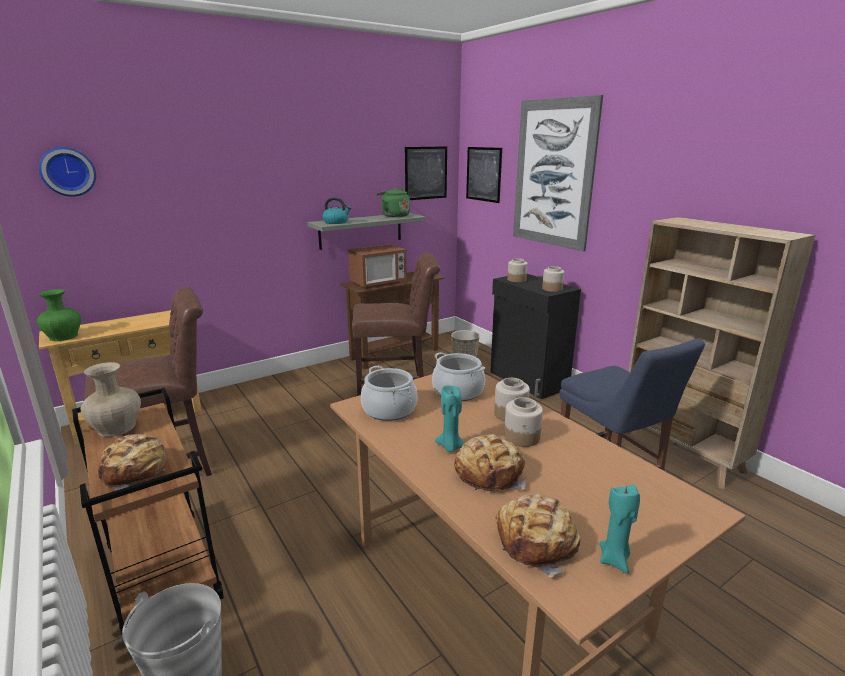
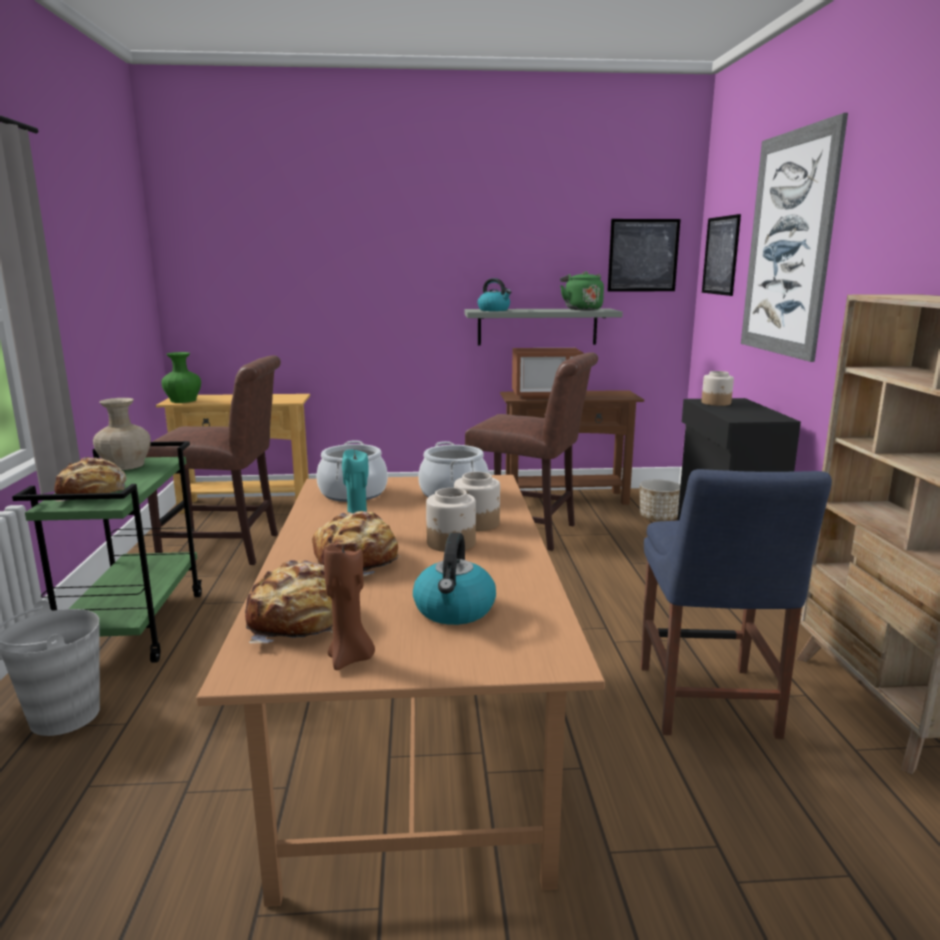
camera: 30 degrees right, 5 degrees down
wall clock [39,147,96,197] -> none
brown cart [72,388,224,635] -> green cart [12,441,202,663]
jar [542,266,565,292] -> none
turquoise candle [599,485,640,574] -> brown candle [324,545,375,670]
none -> kettle [413,533,496,625]

